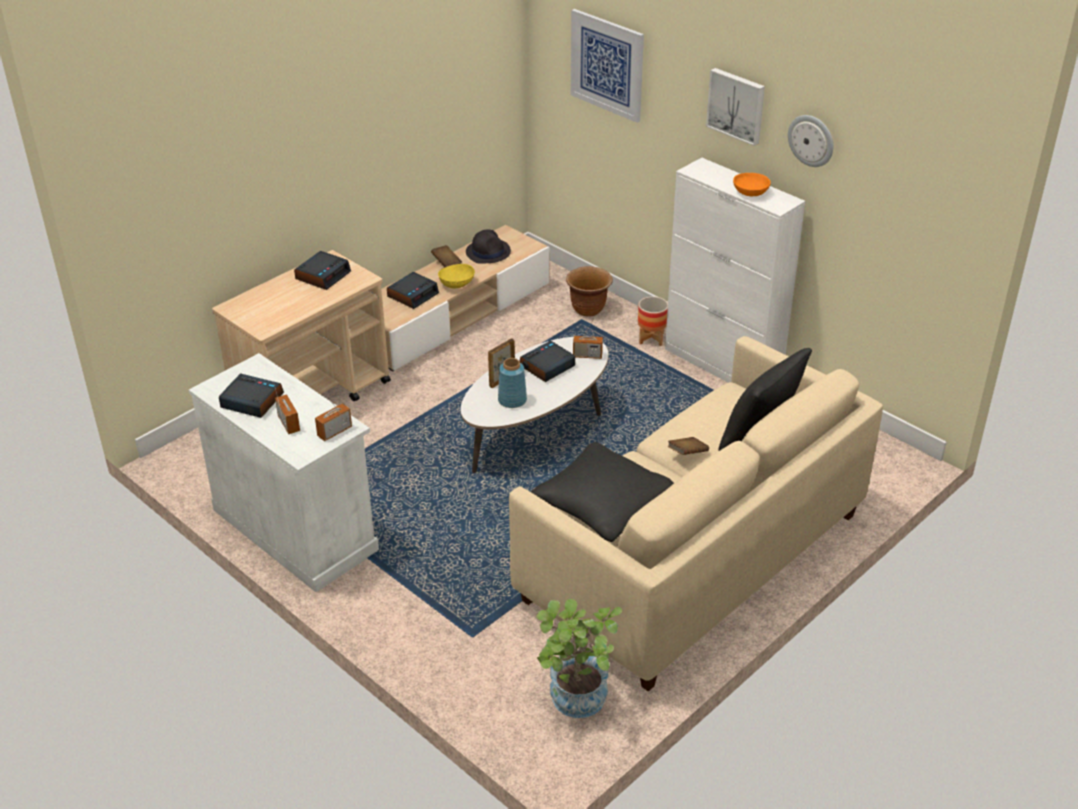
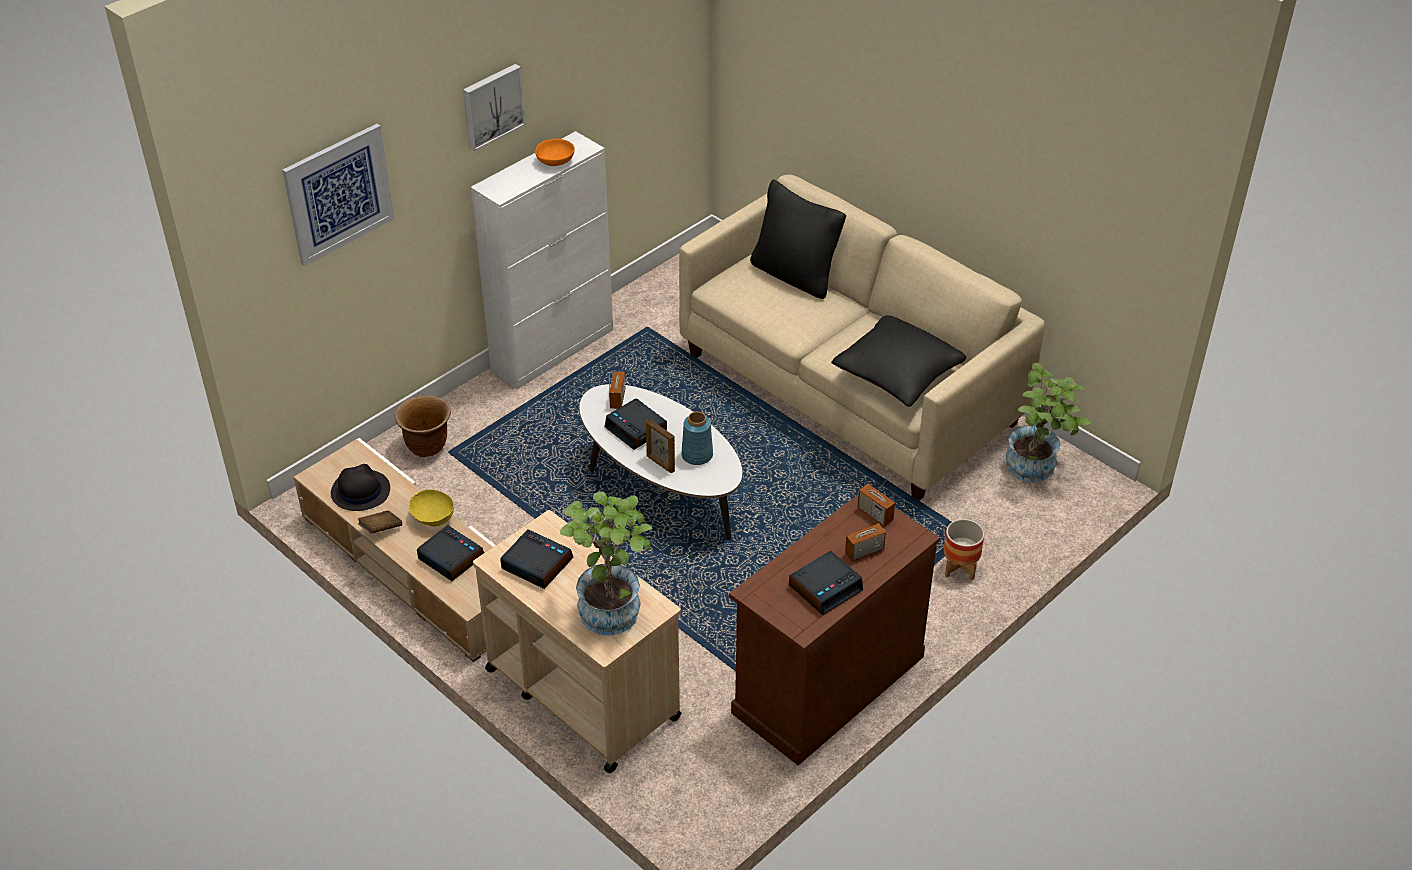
camera: 90 degrees left, 5 degrees up
white cabinet [189,353,379,592] -> brown cabinet [729,494,940,765]
alarm clock [219,373,284,418] -> alarm clock turned 150 degrees counterclockwise [789,551,863,615]
planter [638,296,668,346] -> planter moved to [944,519,984,580]
brown book [668,437,709,455] -> none
wall clock [788,115,833,167] -> none
none -> potted plant [560,491,652,636]

